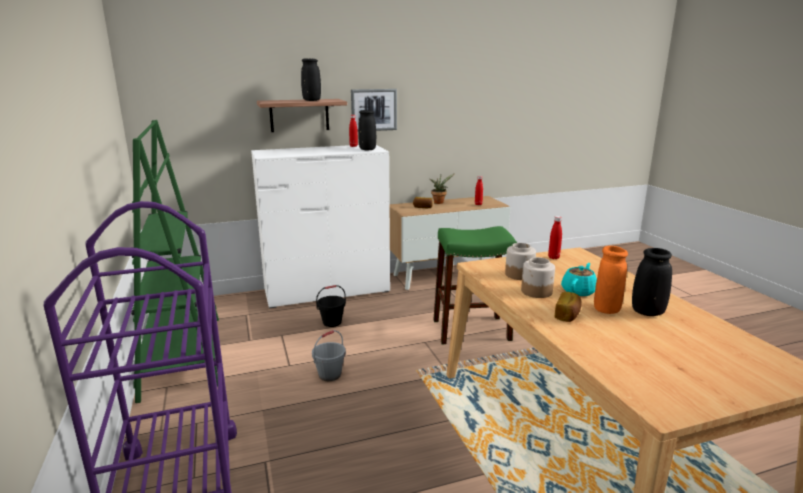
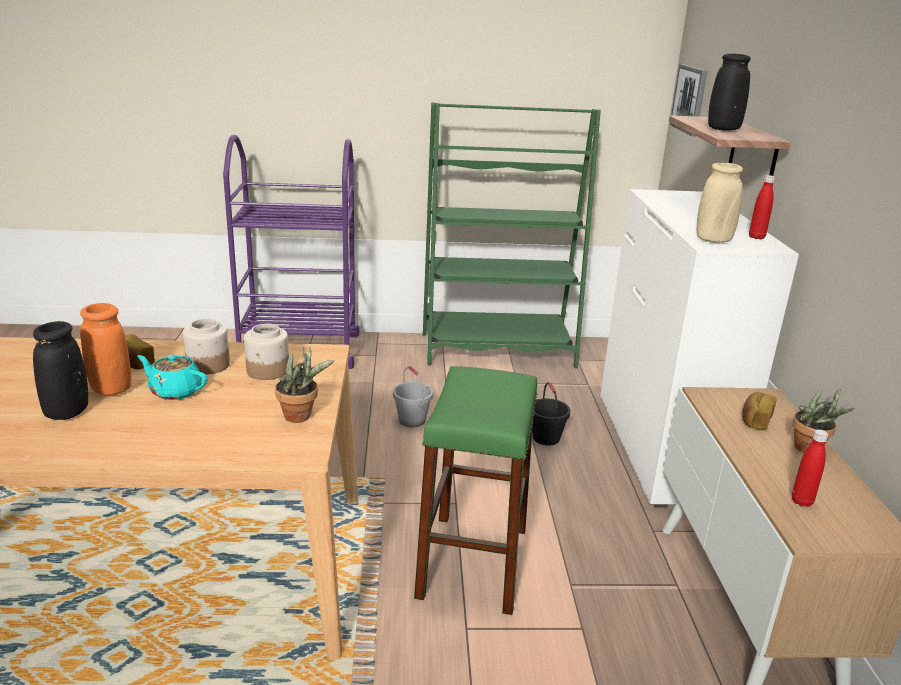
camera: 105 degrees right, 5 degrees up
picture [351,89,397,132] -> picture moved to [670,64,707,136]
black vase [358,110,376,150] -> beige vase [697,163,743,243]
red bottle [548,216,562,259] -> potted plant [275,346,334,423]
turquoise teapot [561,263,597,296] -> turquoise teapot turned 150 degrees clockwise [137,354,208,400]

